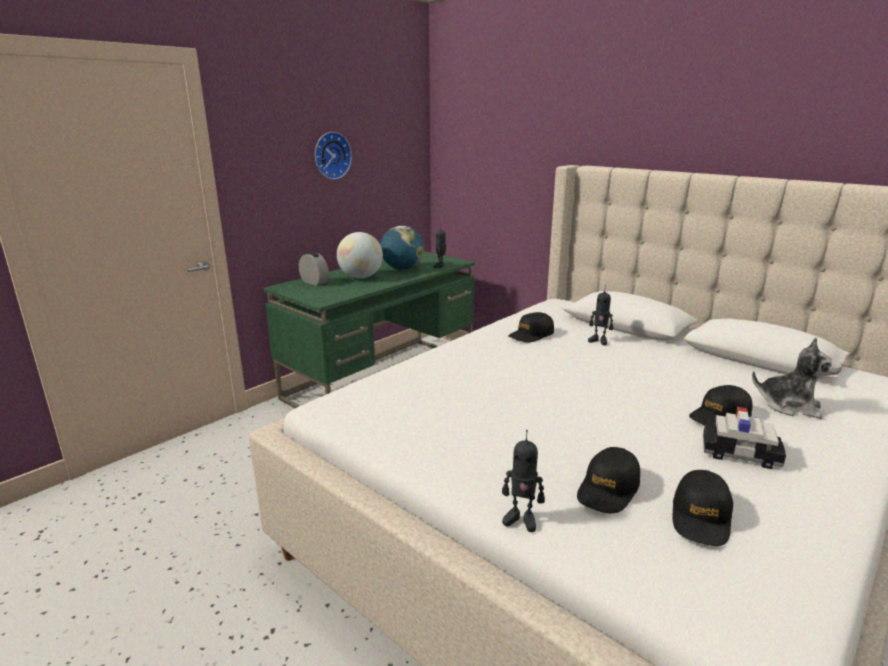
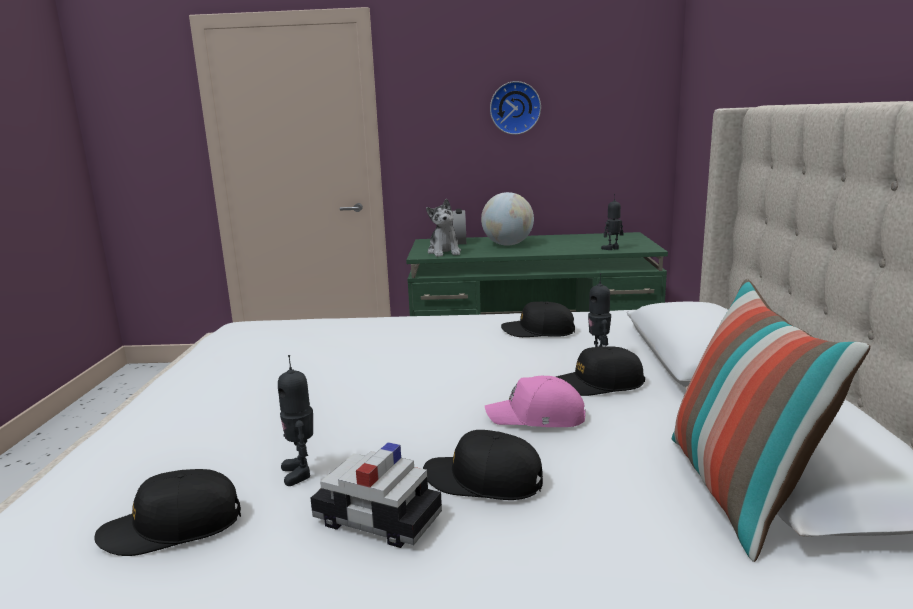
camera: 50 degrees right, 5 degrees down
globe [380,226,424,270] -> none
toy robot [502,430,545,532] -> toy robot moved to [278,355,313,486]
black cap [577,447,640,513] -> black cap moved to [556,346,645,396]
toy car [703,407,786,469] -> toy car turned 135 degrees clockwise [310,442,442,548]
plush toy [752,337,842,419] -> plush toy moved to [426,199,461,257]
none -> pink cap [485,376,586,427]
none -> pillow [672,279,870,562]

